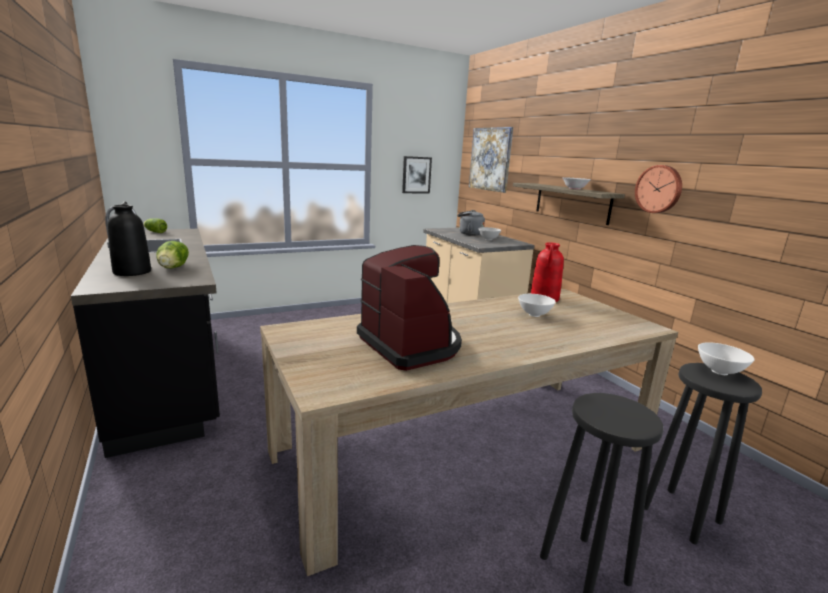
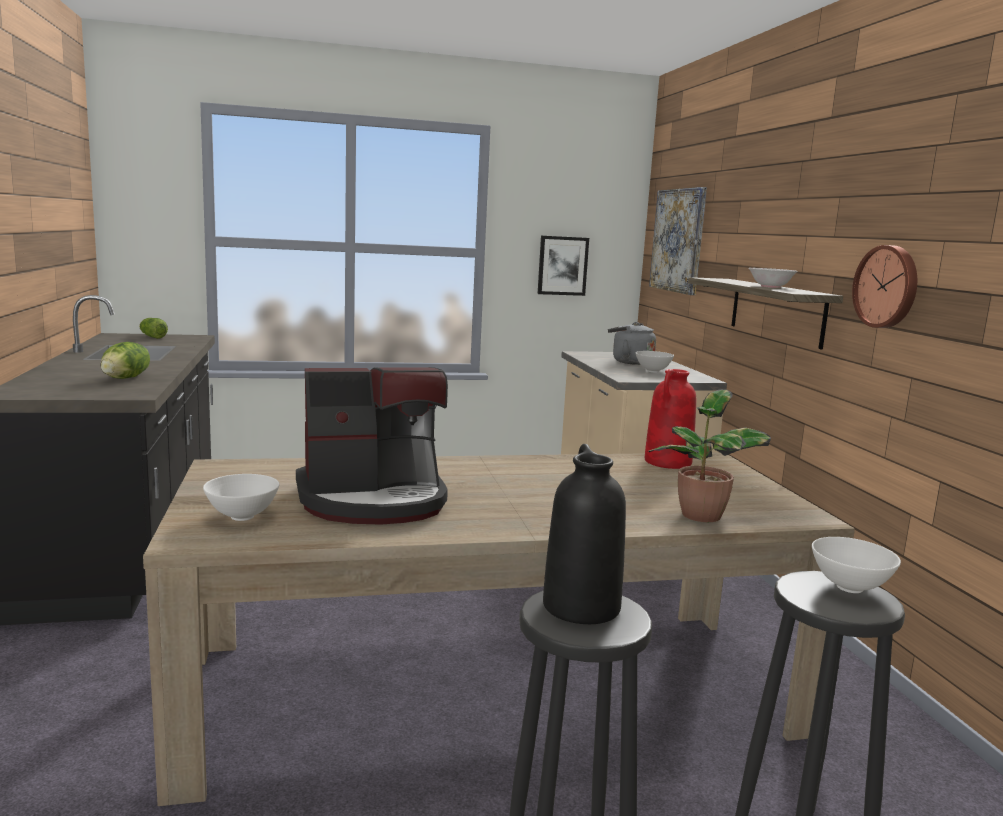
camera: 15 degrees right, 5 degrees down
black vase [107,201,151,276] -> black vase moved to [543,444,626,624]
coffee machine [357,245,462,371] -> coffee machine turned 90 degrees clockwise [296,367,448,525]
white bowl [518,294,556,317] -> white bowl moved to [203,474,279,521]
none -> potted plant [649,389,771,522]

